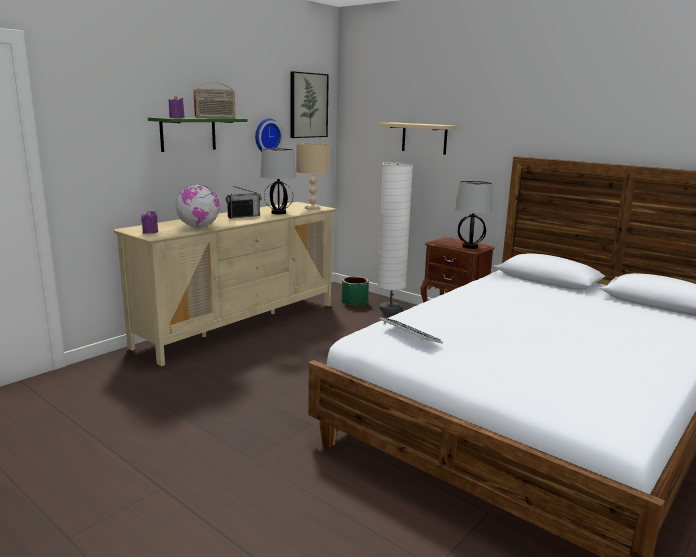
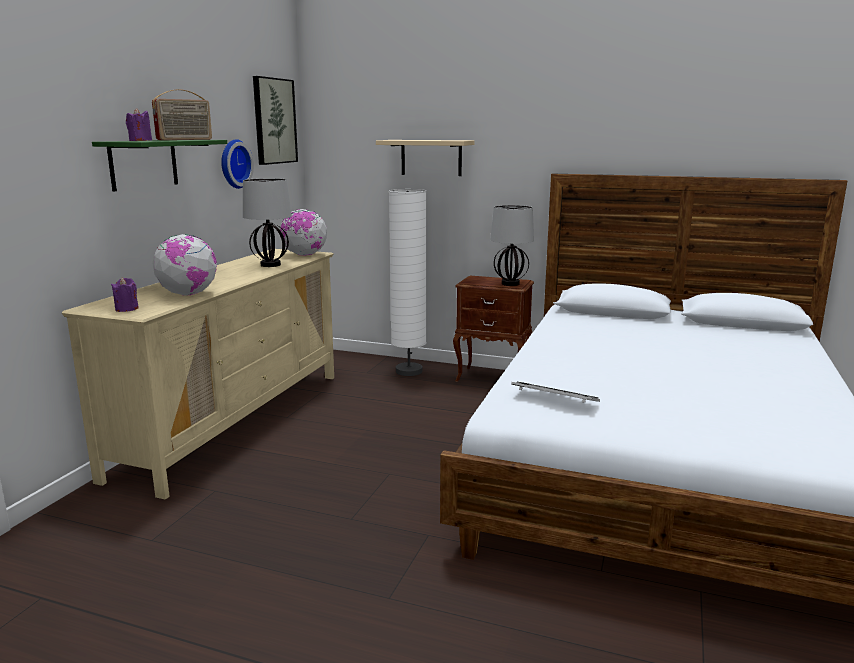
camera: 20 degrees left, 0 degrees up
radio [226,185,262,218] -> none
beige table lamp [296,143,329,210] -> globe [280,209,327,256]
green planter [341,276,369,306] -> none

